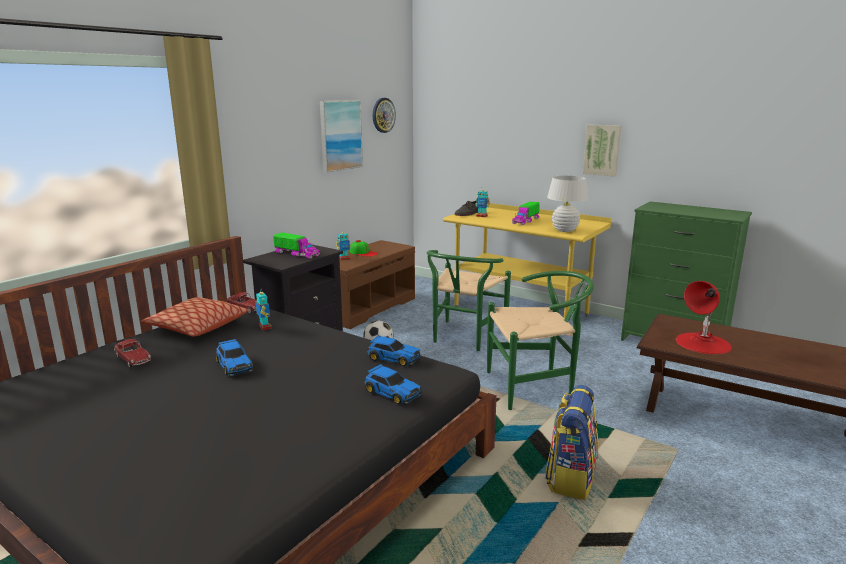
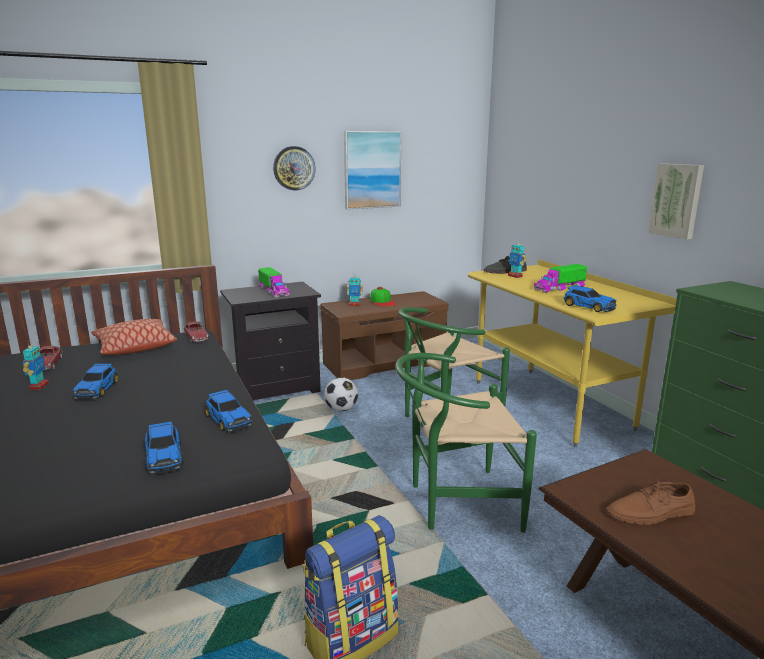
camera: 30 degrees right, 0 degrees up
toy robot [256,288,272,330] -> toy robot moved to [23,342,49,390]
wall clock [373,98,396,133] -> wall clock moved to [273,146,316,190]
green chair [487,271,594,410] -> green chair turned 150 degrees clockwise [395,353,537,533]
white table lamp [547,176,588,232] -> toy car [563,285,617,312]
red table lamp [675,281,732,354] -> brown shoe [606,479,695,525]

